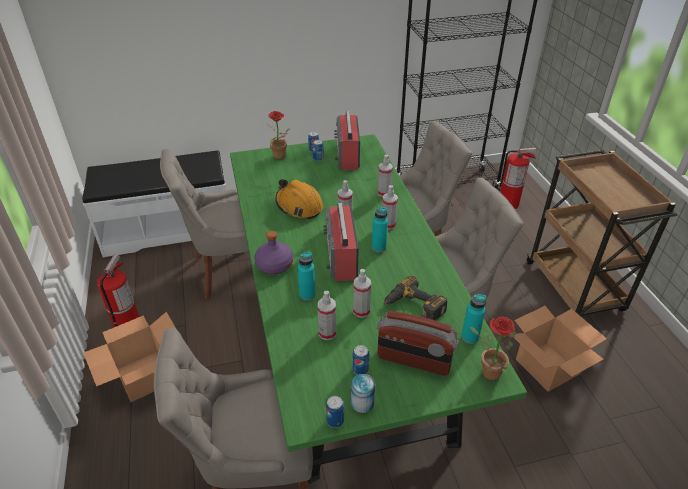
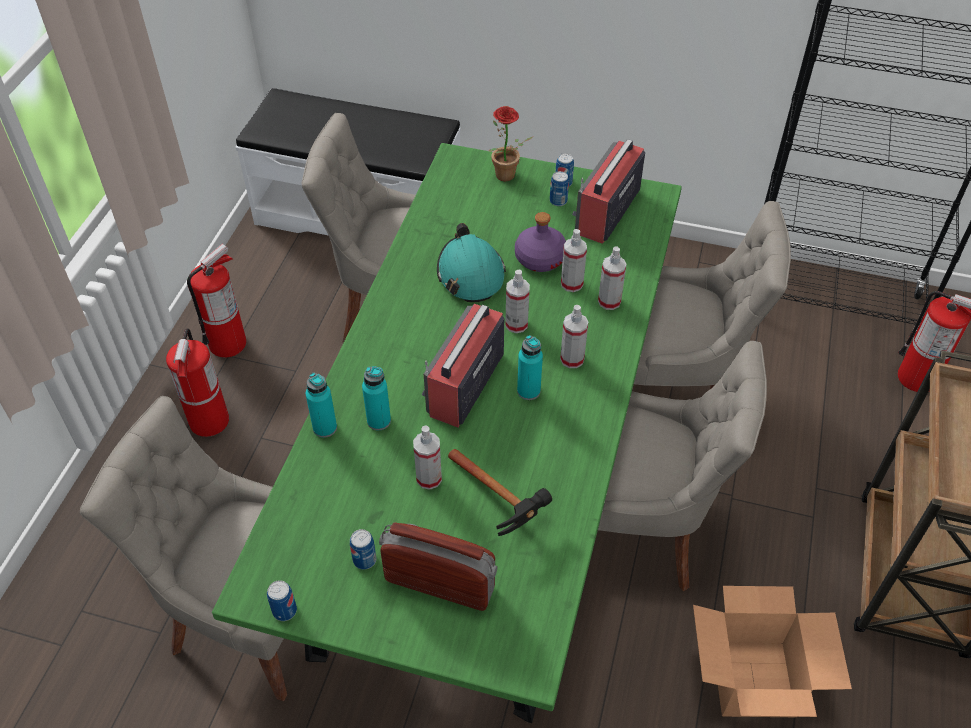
camera: 30 degrees right, 10 degrees up
cardboard box [83,312,176,402] -> fire extinguisher [166,328,229,437]
purple bottle [254,231,293,274] -> purple bottle moved to [515,212,566,272]
orange hard hat [275,179,323,219] -> turquoise hard hat [437,223,506,302]
spray bottle [318,291,336,340] -> spray bottle moved to [561,229,587,292]
can [351,374,375,413] -> none
radio [377,311,459,376] -> radio turned 150 degrees clockwise [379,522,497,611]
power drill [384,276,448,321] -> hammer [448,449,552,536]
turquoise bottle [461,294,487,344] -> turquoise bottle moved to [306,373,337,438]
potted plant [470,317,516,381] -> none

